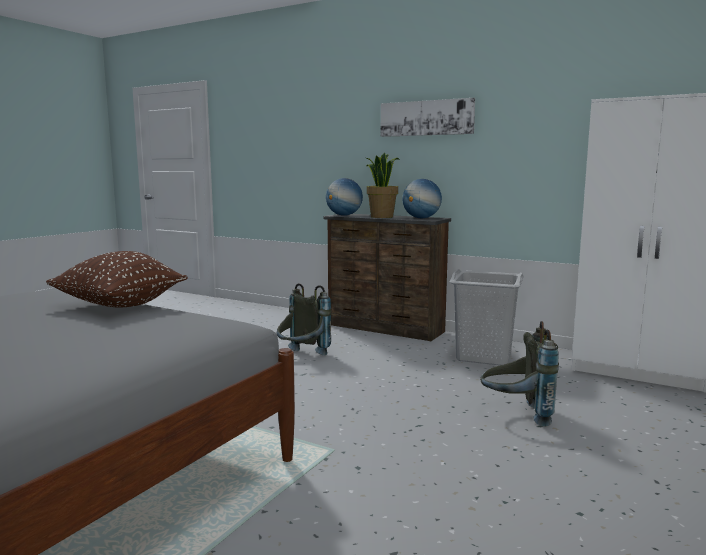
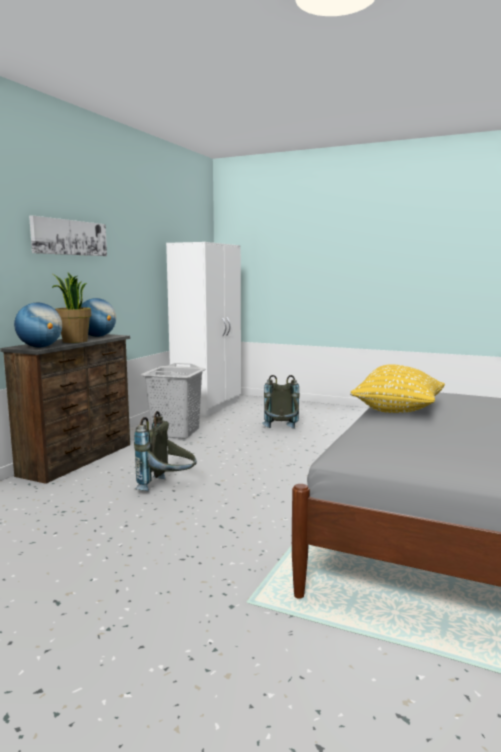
camera: 95 degrees left, 0 degrees up
brown pillow [46,251,188,308] -> yellow pillow [350,364,445,413]

